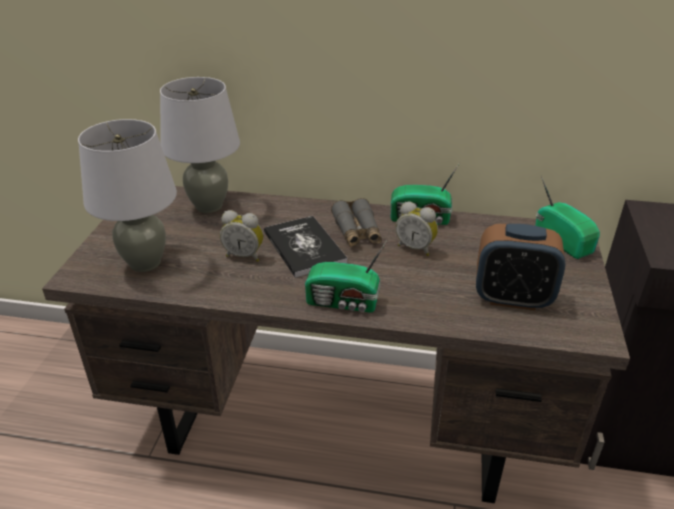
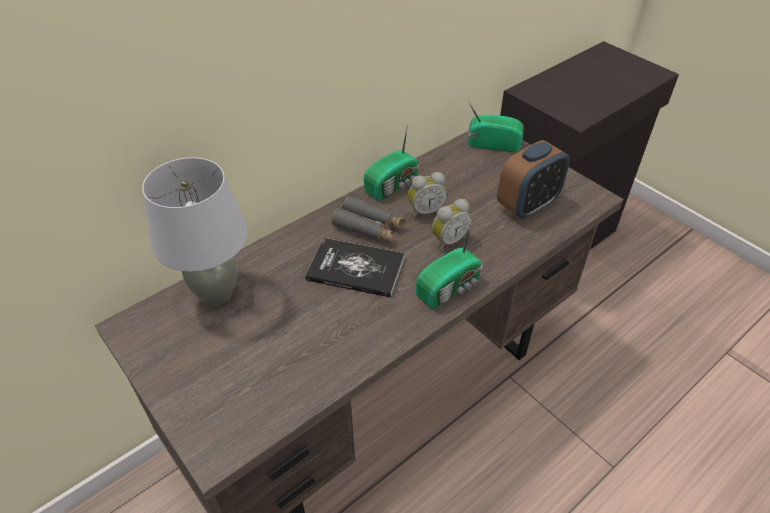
camera: 50 degrees left, 10 degrees up
grey table lamp [78,119,177,272] -> none
alarm clock [220,210,263,262] -> alarm clock moved to [432,199,472,251]

